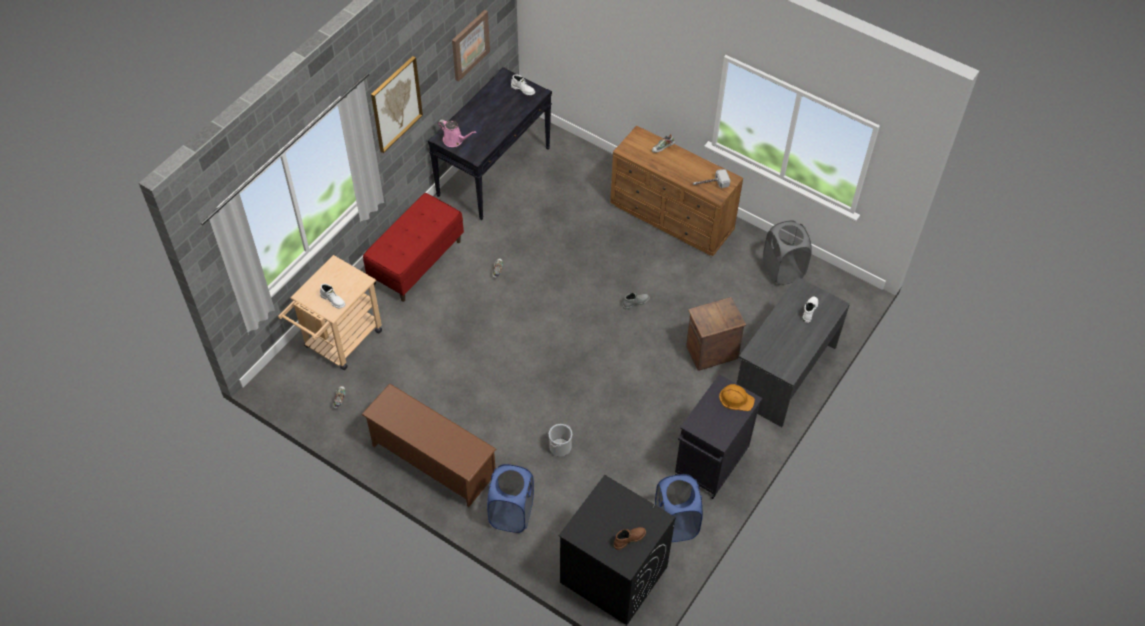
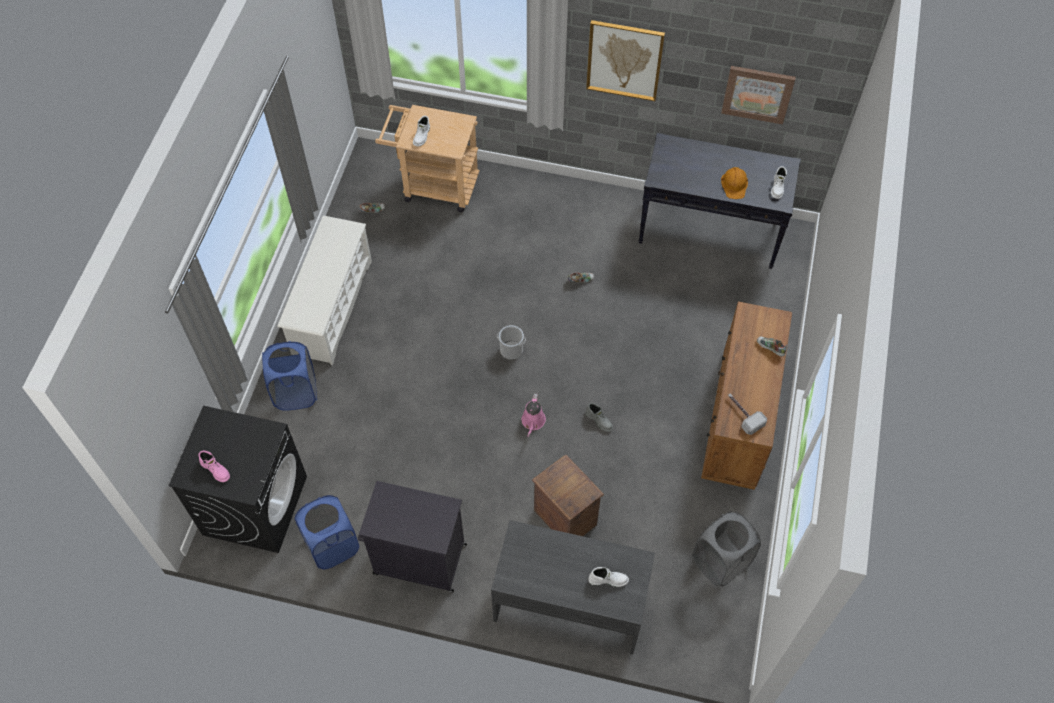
camera: 70 degrees right, 5 degrees up
brown shoe rack [361,384,496,507] -> white shoe rack [278,216,372,365]
red bench [363,193,464,302] -> none
pink watering can [438,119,476,147] -> pink watering can moved to [522,393,546,437]
bucket [549,424,572,457] -> bucket moved to [497,325,526,360]
brown boot [614,527,646,550] -> pink boot [198,451,230,482]
orange hard hat [719,384,755,411] -> orange hard hat moved to [721,167,748,199]

